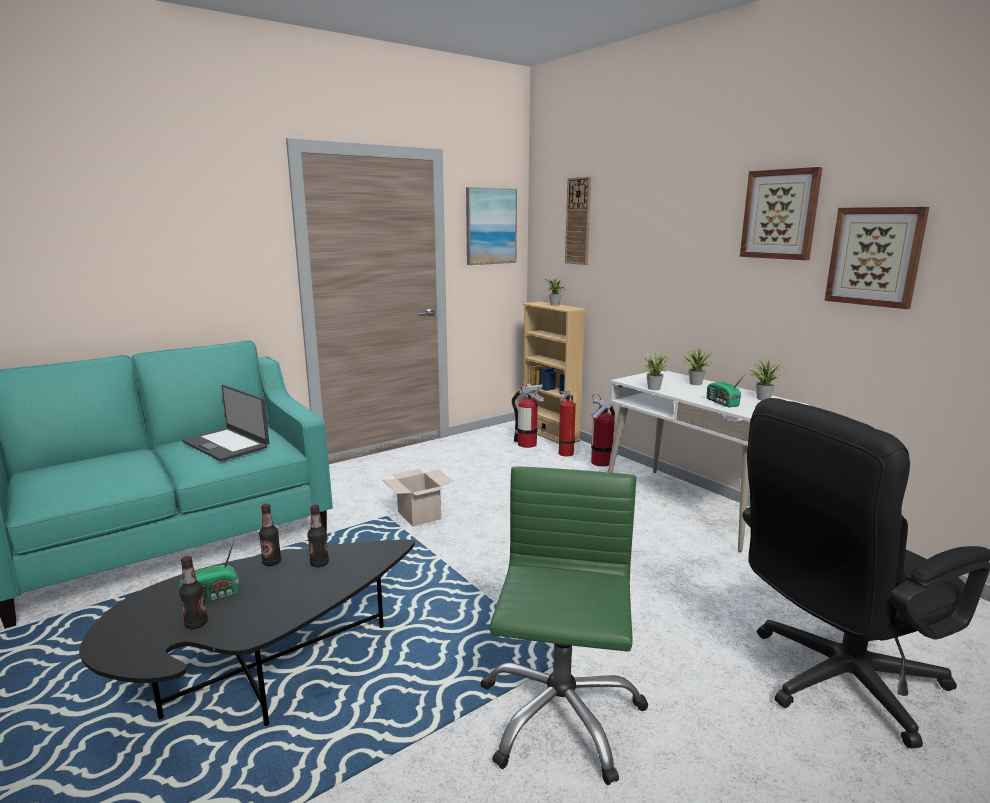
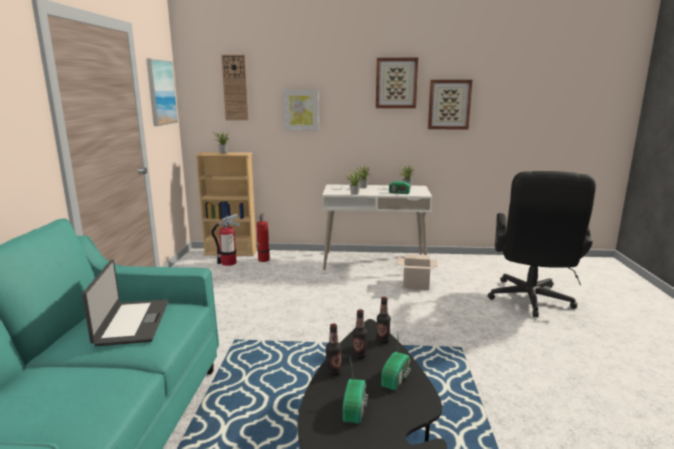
camera: 50 degrees left, 0 degrees up
bottle [179,556,208,629] -> bottle moved to [376,297,391,344]
laptop [182,385,269,461] -> laptop turned 90 degrees counterclockwise [82,259,169,346]
cardboard box [383,469,454,527] -> cardboard box moved to [397,254,438,290]
green office chair [480,466,648,785] -> none
fire extinguisher [591,394,615,467] -> none
none -> picture [283,90,319,131]
none -> radio [381,339,411,390]

